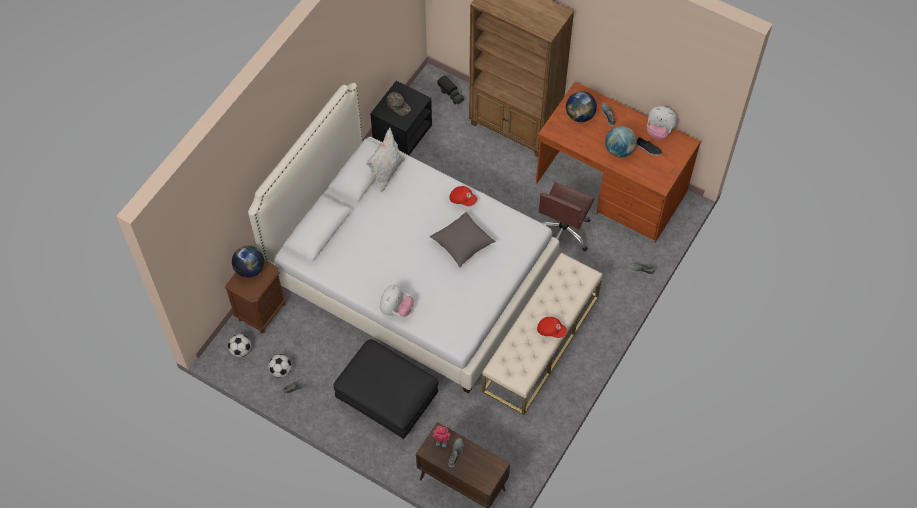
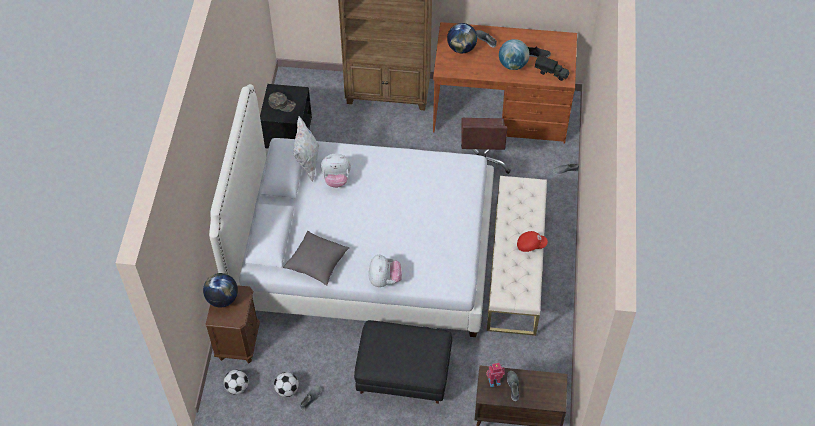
camera: 25 degrees left, 5 degrees down
grey pillow [430,212,496,267] -> grey pillow moved to [283,231,350,285]
toy truck [437,75,464,105] -> toy truck moved to [535,55,569,81]
red cap [449,186,477,206] -> none
plush toy [647,106,677,139] -> plush toy moved to [321,153,351,188]

